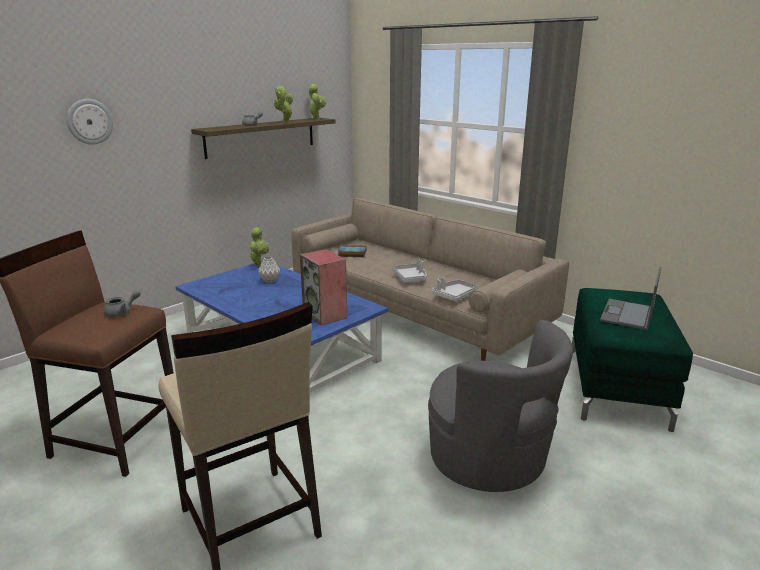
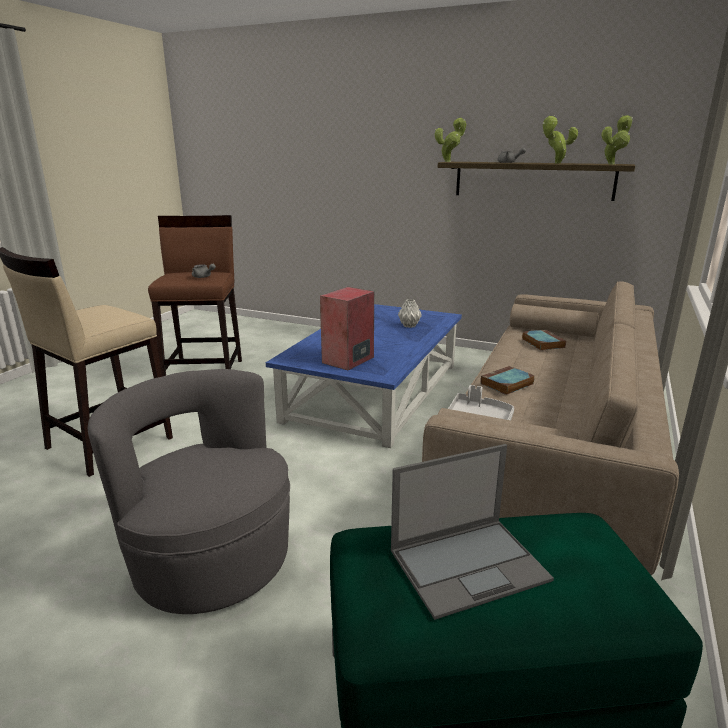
camera: 70 degrees right, 0 degrees up
wall clock [67,99,113,145] -> none
potted plant [249,227,269,267] -> potted plant moved to [435,118,466,162]
grey tray [392,259,426,283] -> book [481,366,535,395]
grey armchair [428,320,573,492] -> grey armchair turned 105 degrees clockwise [88,369,290,614]
laptop [600,267,661,330] -> laptop turned 150 degrees clockwise [391,444,554,620]

